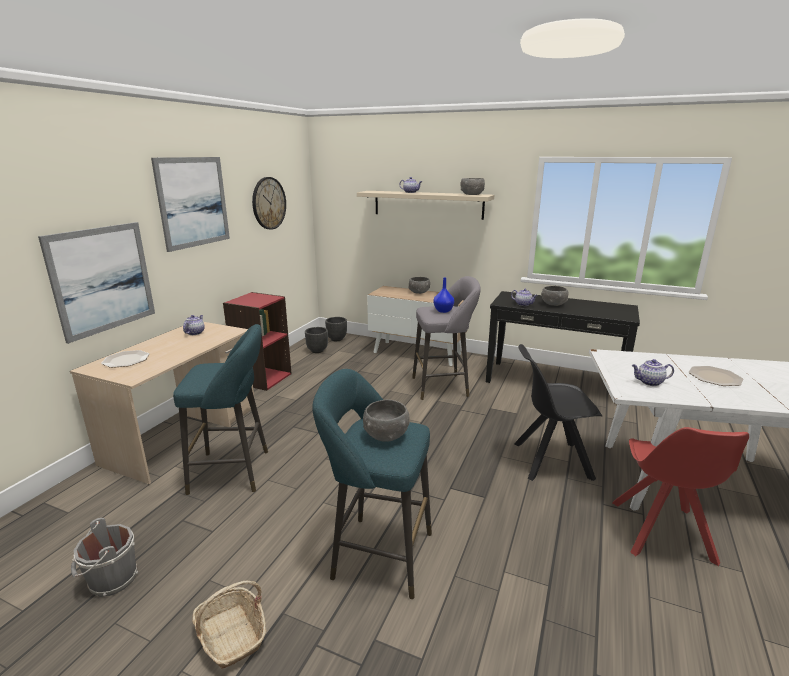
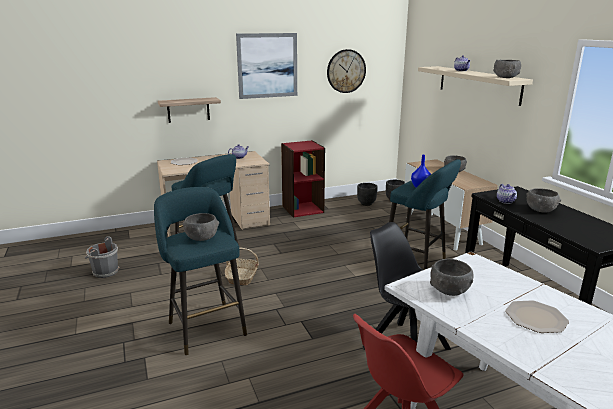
camera: 45 degrees right, 0 degrees up
picture [38,222,155,344] -> shelf [158,97,221,123]
basket [192,581,266,669] -> basket moved to [225,247,259,285]
grey stool [412,276,481,400] -> turquoise stool [389,159,461,270]
teapot [632,359,674,386] -> grey bowl [430,259,474,296]

